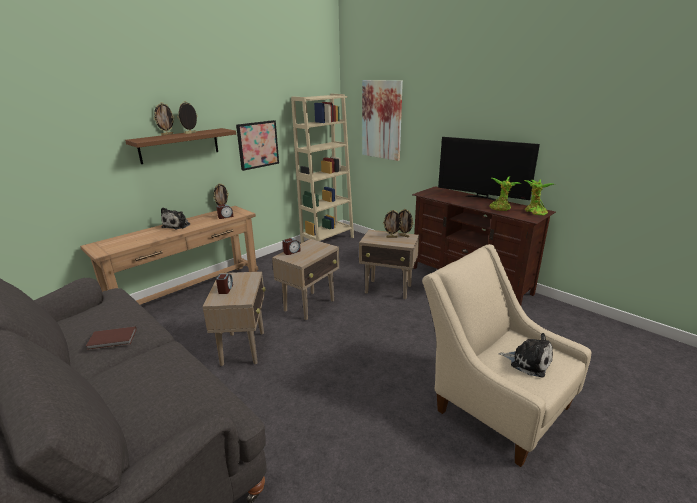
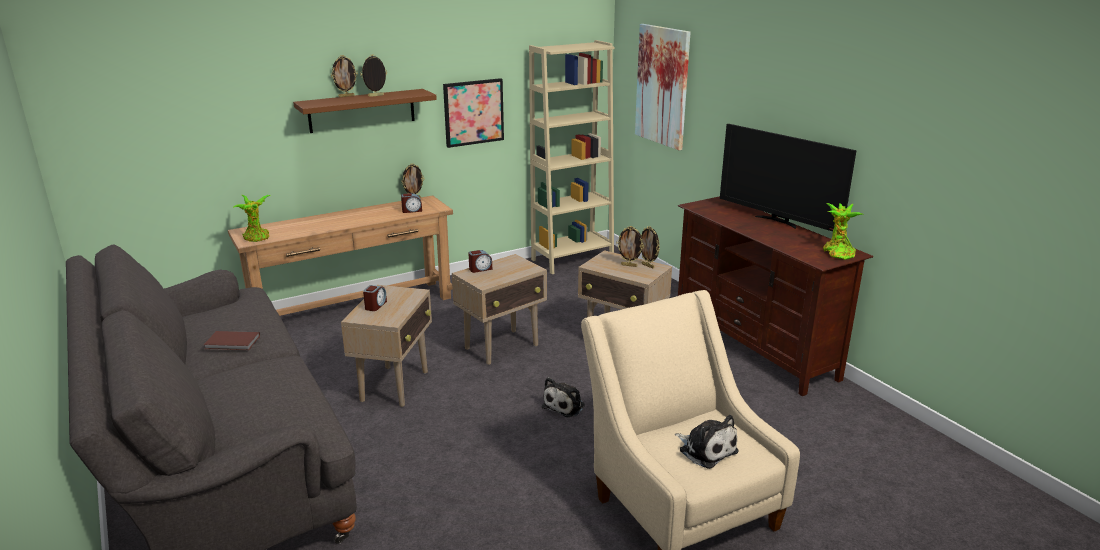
camera: 15 degrees right, 0 degrees up
plush toy [161,208,190,229] -> plush toy moved to [542,377,585,417]
potted plant [489,176,521,211] -> potted plant moved to [233,195,271,242]

